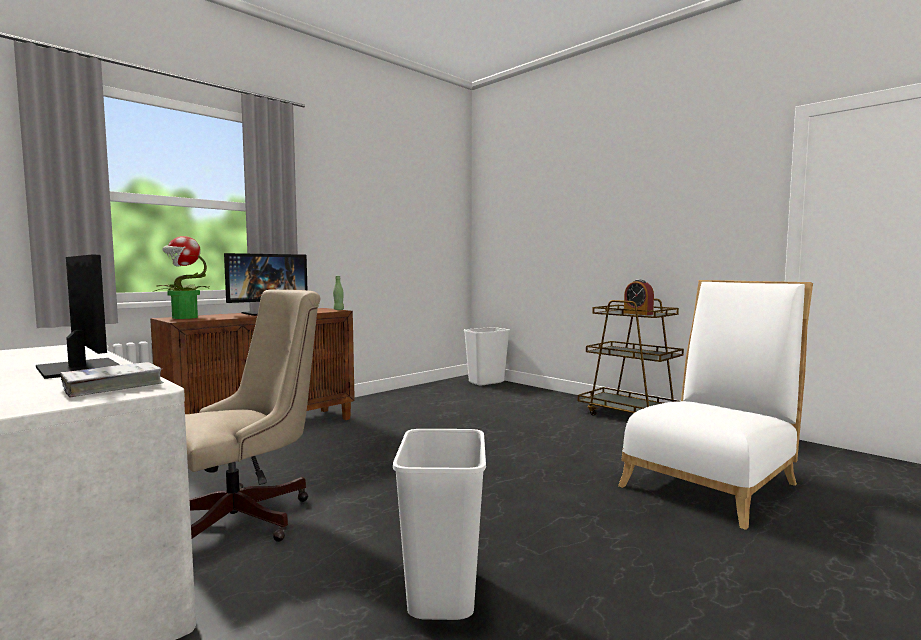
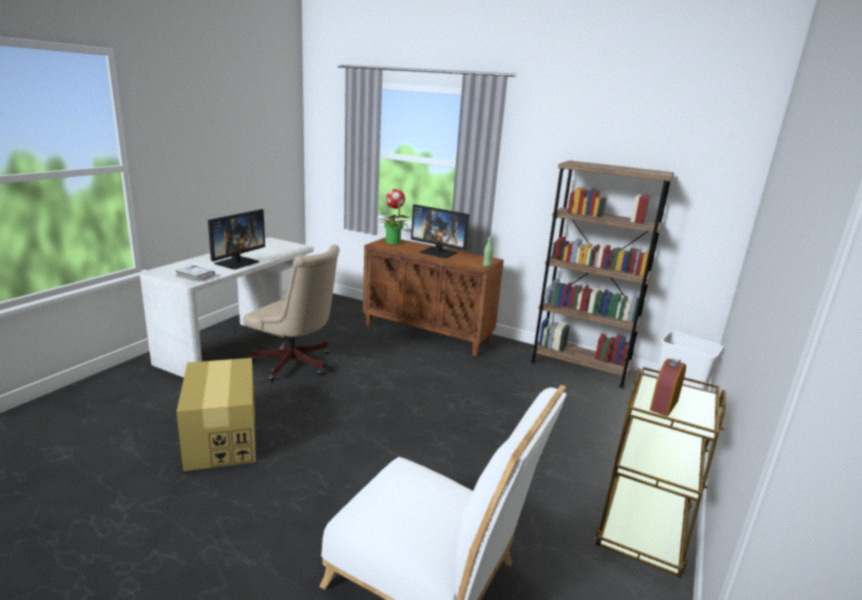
camera: 70 degrees right, 15 degrees up
white trash can [393,429,486,620] -> cardboard box [176,358,256,471]
none -> brown bookcase [531,161,674,388]

